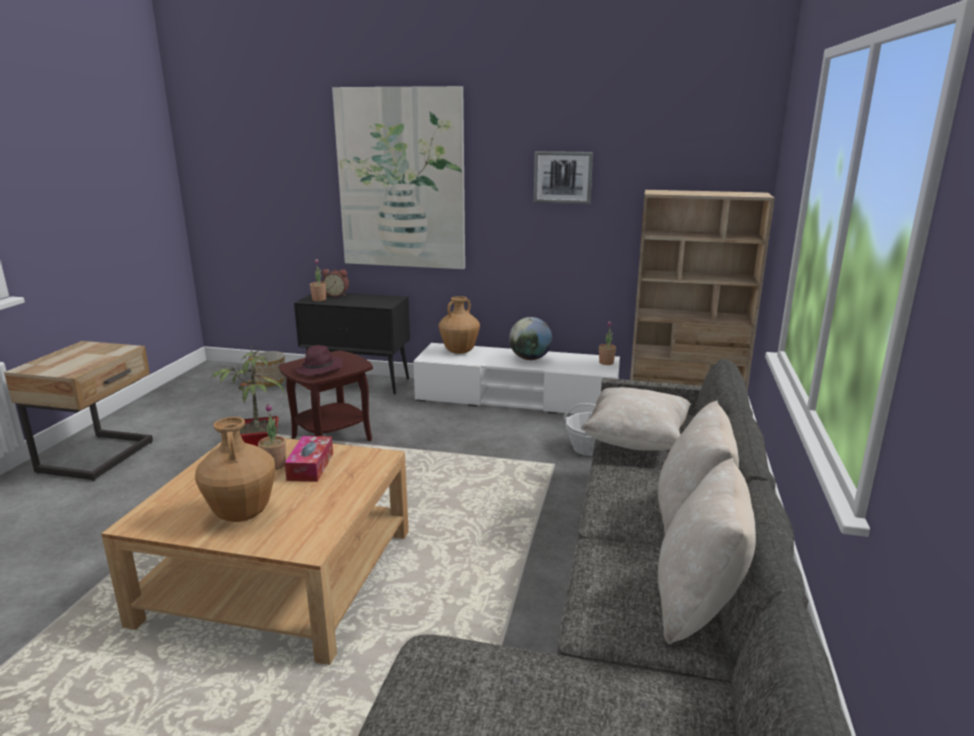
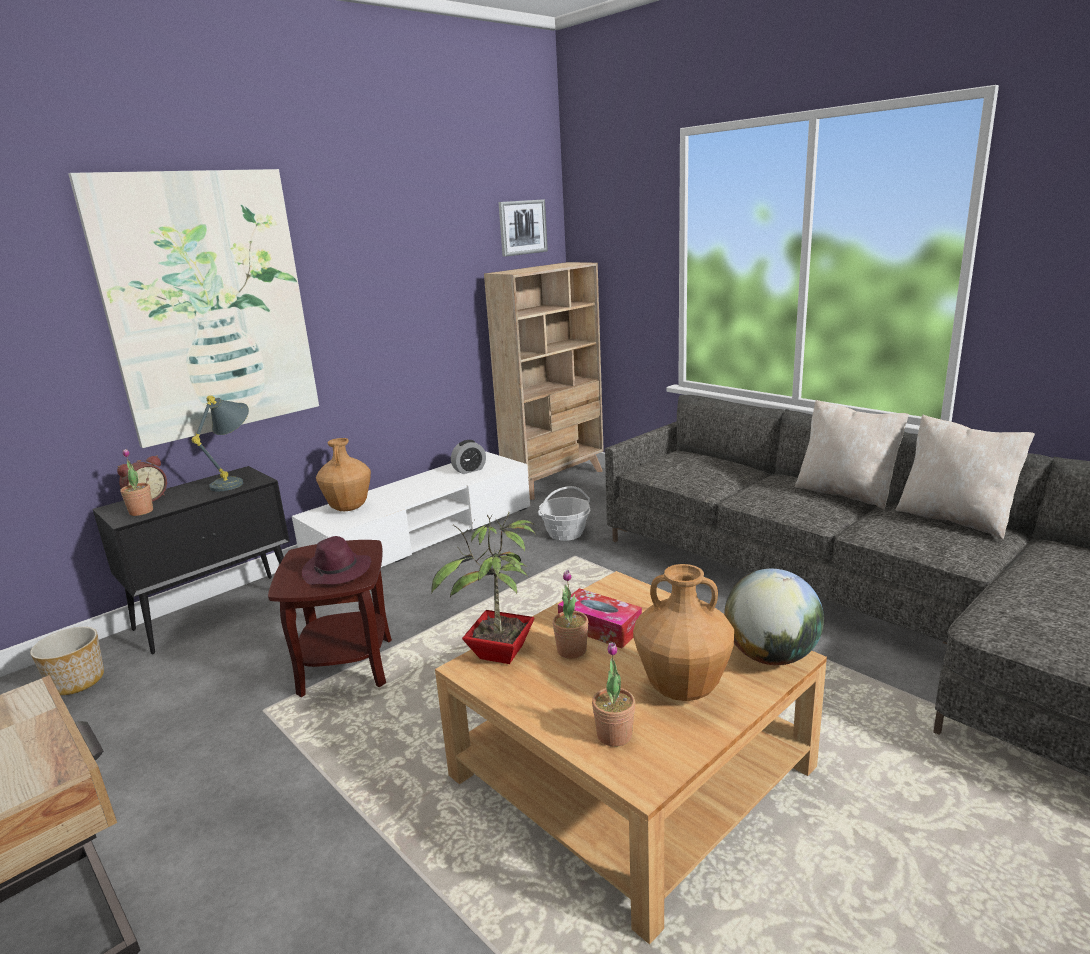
camera: 55 degrees left, 0 degrees up
globe [509,317,552,360] -> globe moved to [724,569,824,665]
picture [534,151,593,204] -> picture moved to [498,199,548,257]
beige pillow [581,387,691,451] -> none
potted plant [599,321,616,365] -> potted plant moved to [592,642,635,747]
none -> grey table lamp [192,395,249,491]
none -> alarm clock [451,440,486,474]

